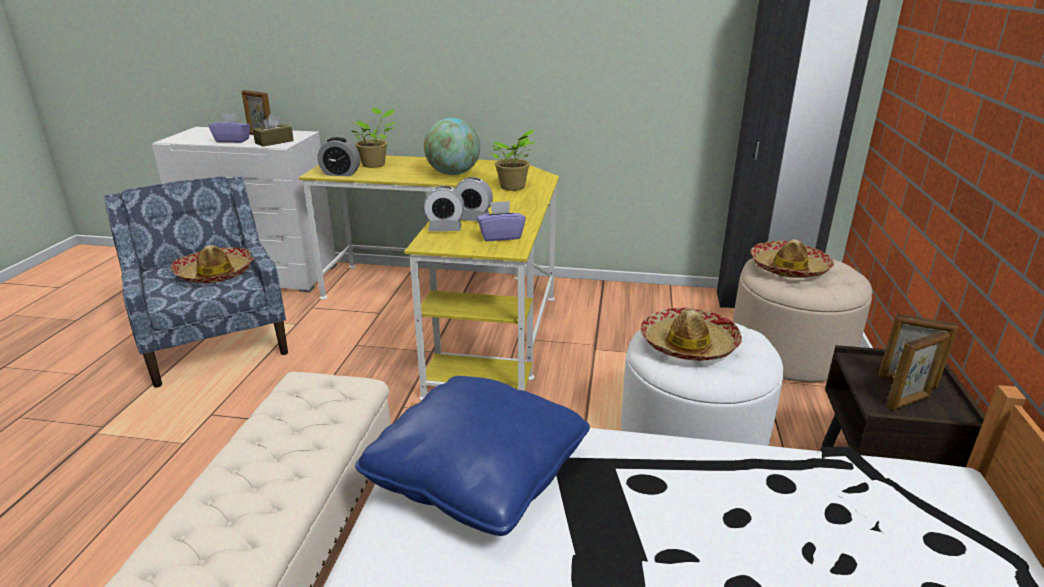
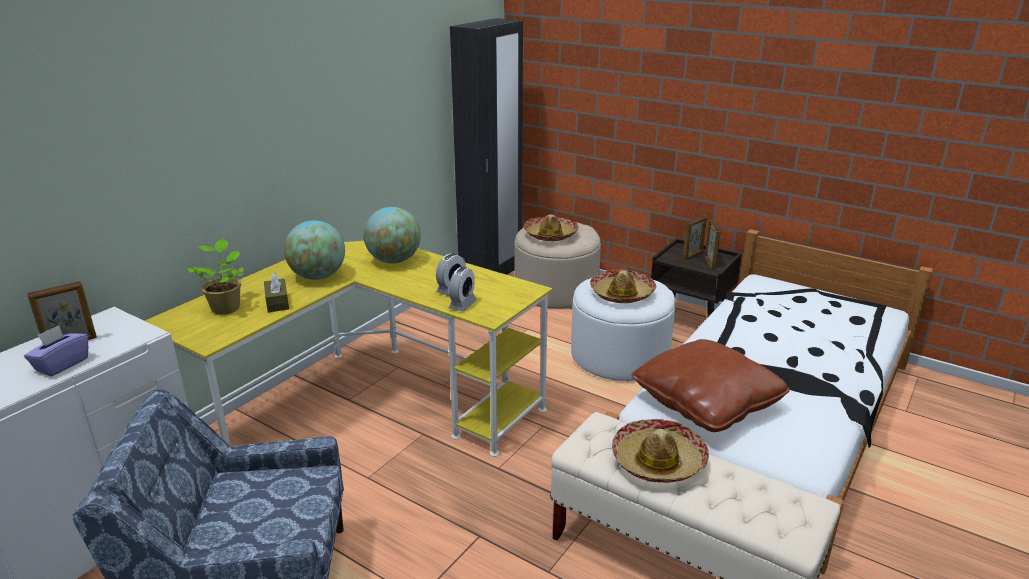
camera: 65 degrees left, 0 degrees up
hat [171,245,254,283] -> hat moved to [612,419,709,483]
brown tissue box [253,114,294,147] -> brown tissue box moved to [264,273,289,312]
alarm clock [317,137,360,176] -> none
blue pillow [355,376,590,536] -> brown pillow [632,339,790,432]
purple tissue box [477,201,526,241] -> none
potted plant [490,130,536,191] -> globe [363,207,421,264]

